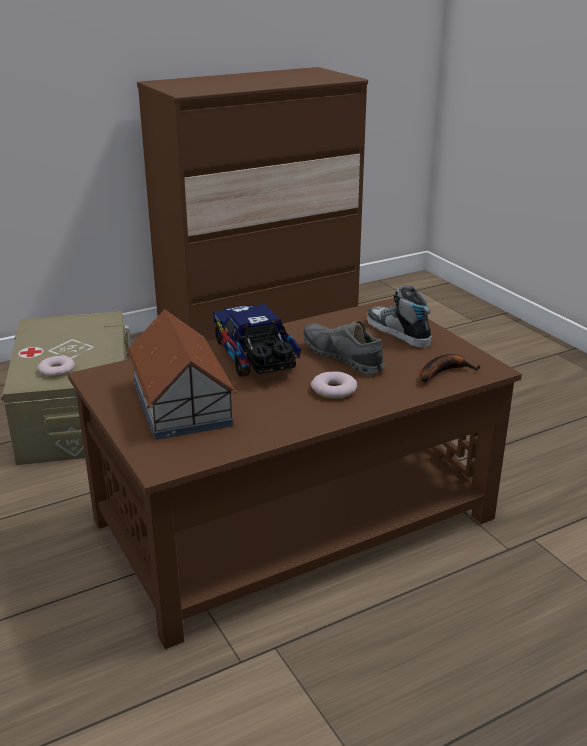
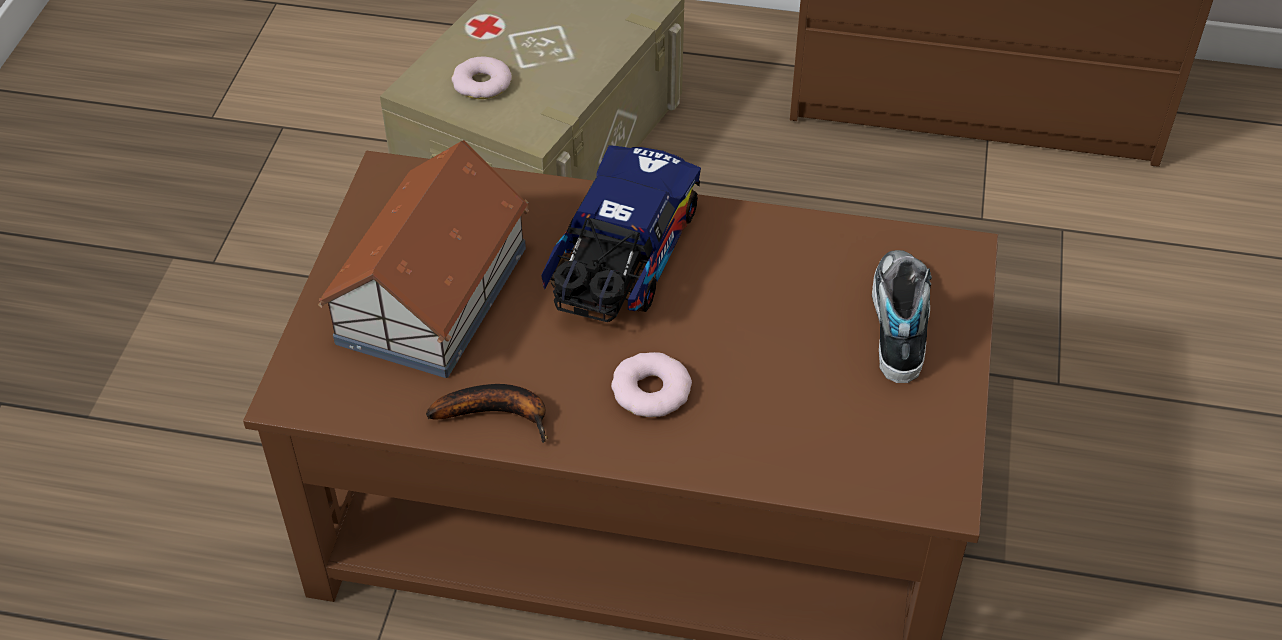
camera: 40 degrees right, 20 degrees up
grey shoe [303,321,385,375] -> none
banana [420,354,480,383] -> banana moved to [426,384,548,443]

